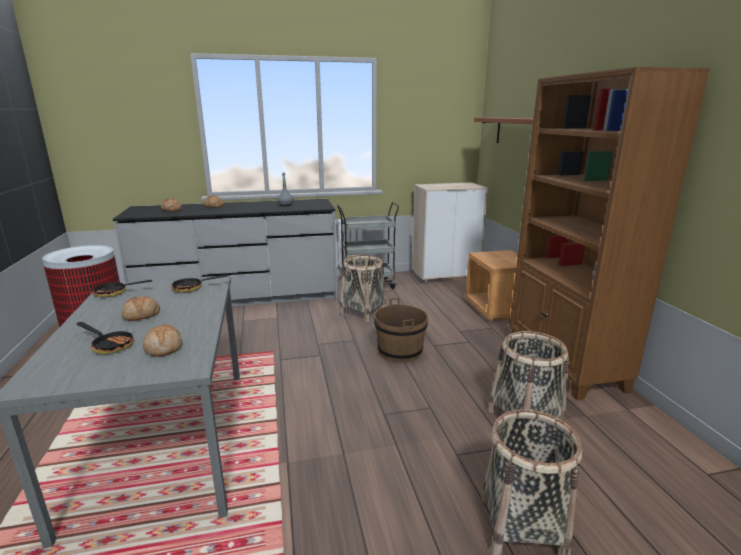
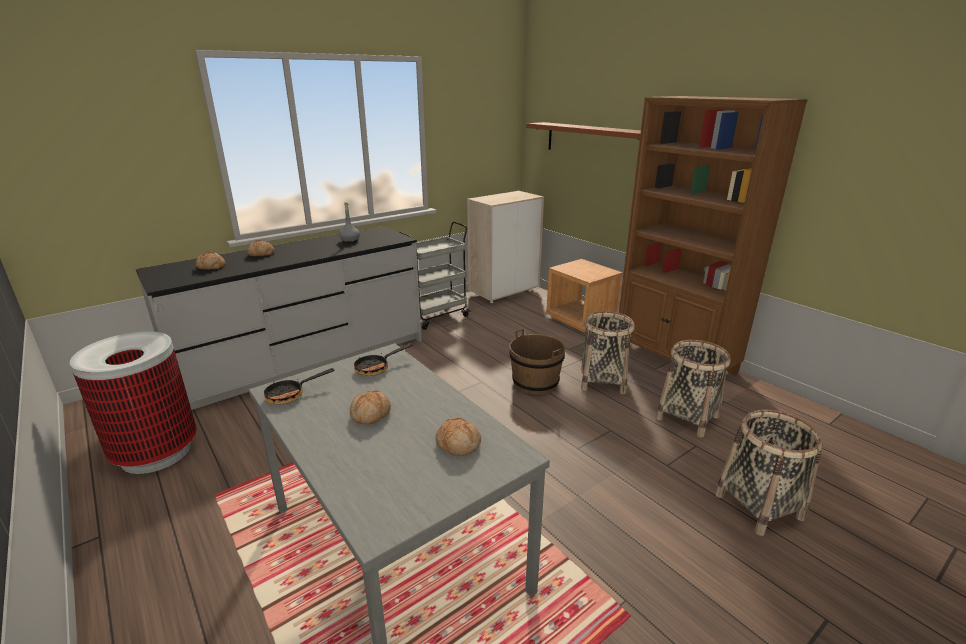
camera: 25 degrees left, 5 degrees up
frying pan [77,322,134,354] -> none
basket [340,255,386,322] -> basket moved to [581,311,635,394]

